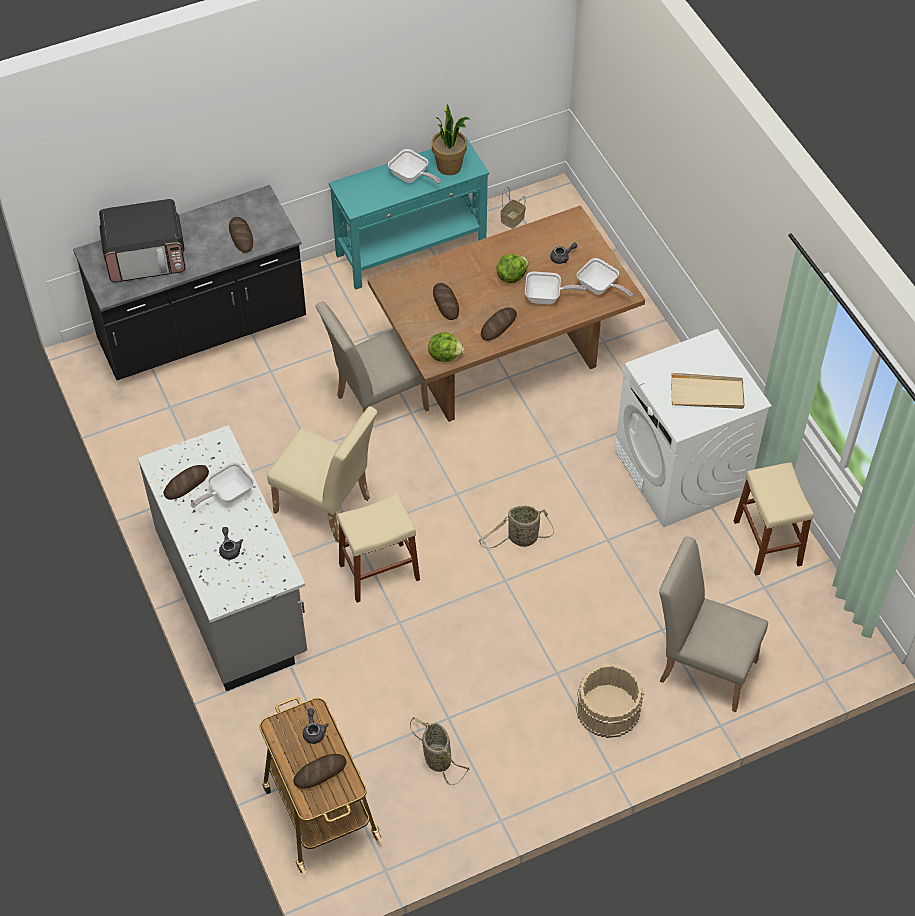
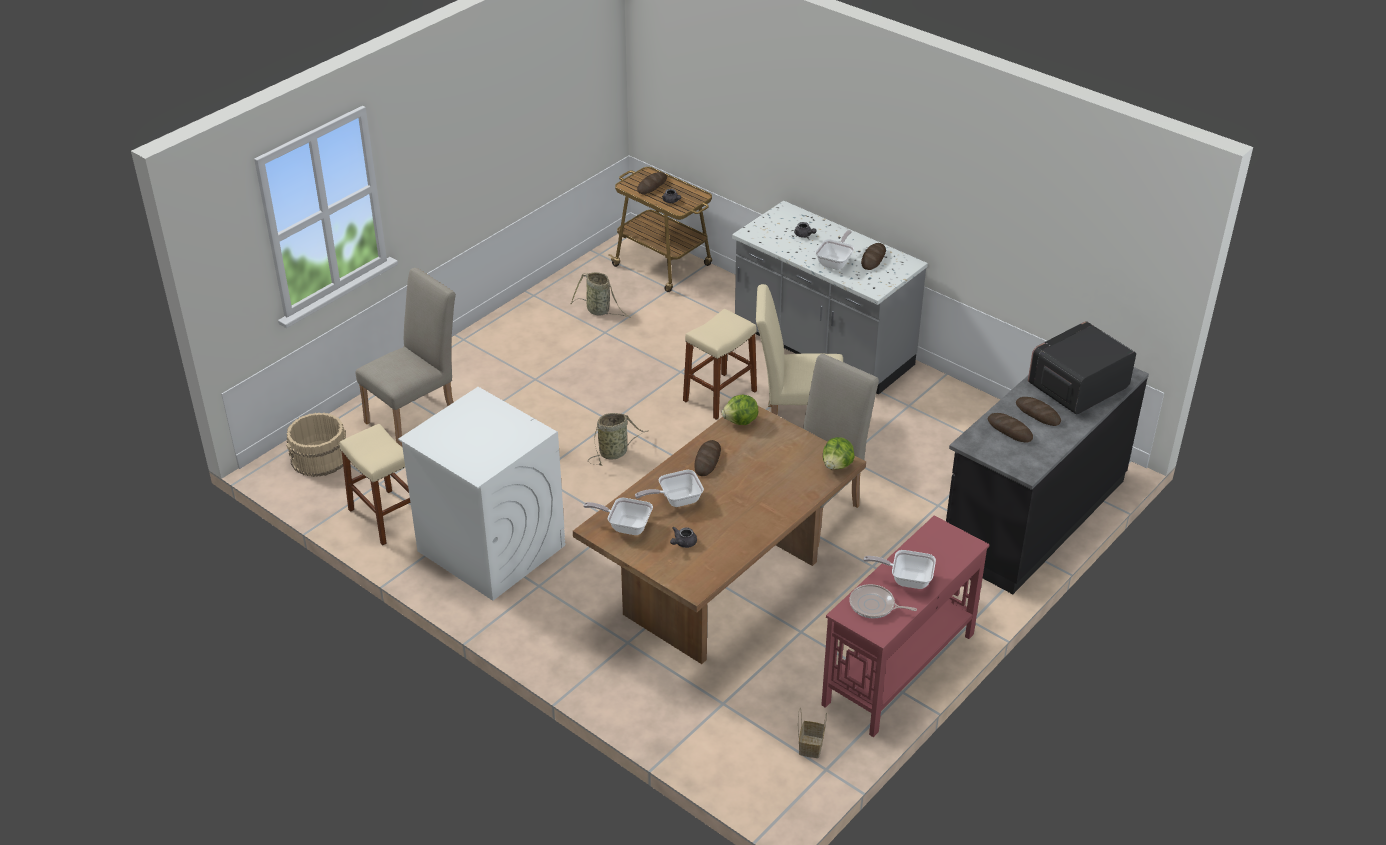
camera: 155 degrees right, 15 degrees down
turquoise console table [329,138,489,290] -> red console table [821,515,990,737]
potted plant [432,104,470,175] -> frying pan [849,584,917,618]
bread [433,283,459,320] -> bread moved to [1016,397,1061,426]
lettuce [496,254,529,283] -> lettuce moved to [823,437,854,469]
beige bucket [576,664,644,738] -> beige bucket moved to [286,413,346,477]
beige chair [659,537,768,712] -> beige chair turned 45 degrees counterclockwise [355,268,456,447]
beige tray [671,373,744,409] -> none

